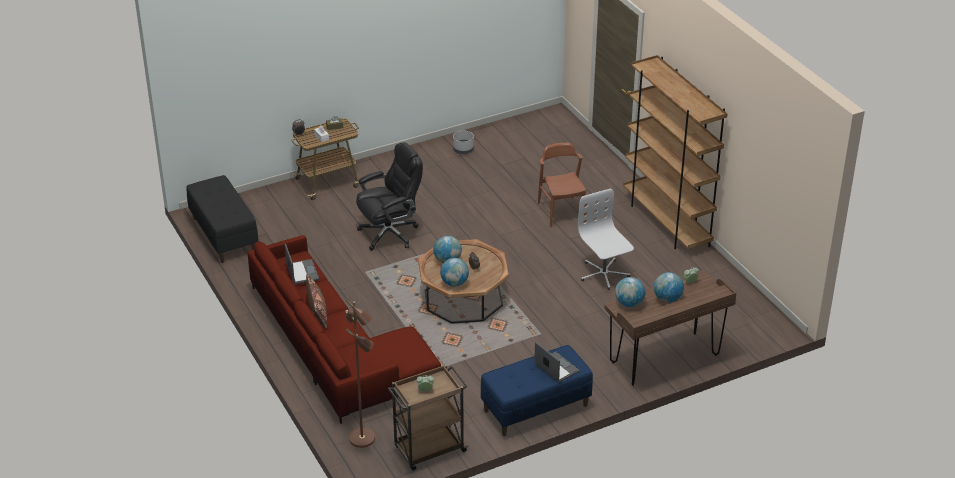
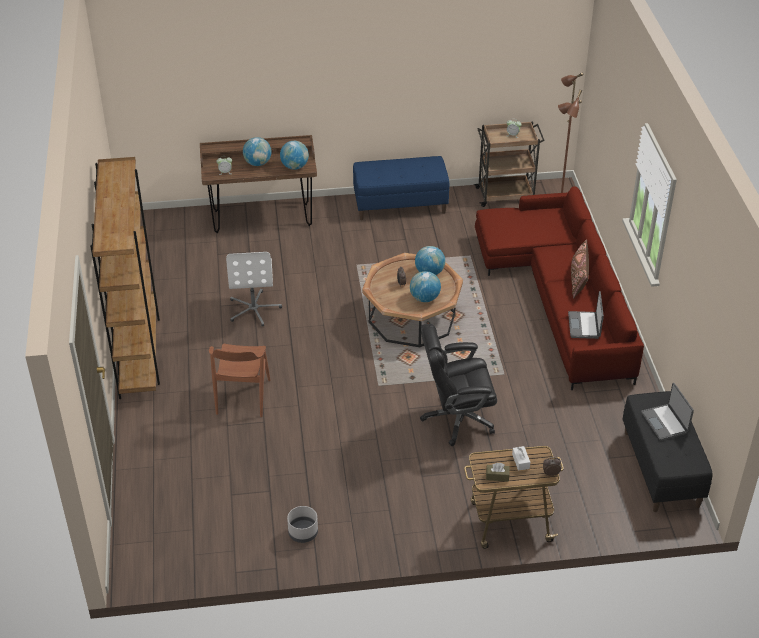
camera: 160 degrees left, 5 degrees up
laptop [534,342,579,383] -> laptop moved to [641,383,694,441]

